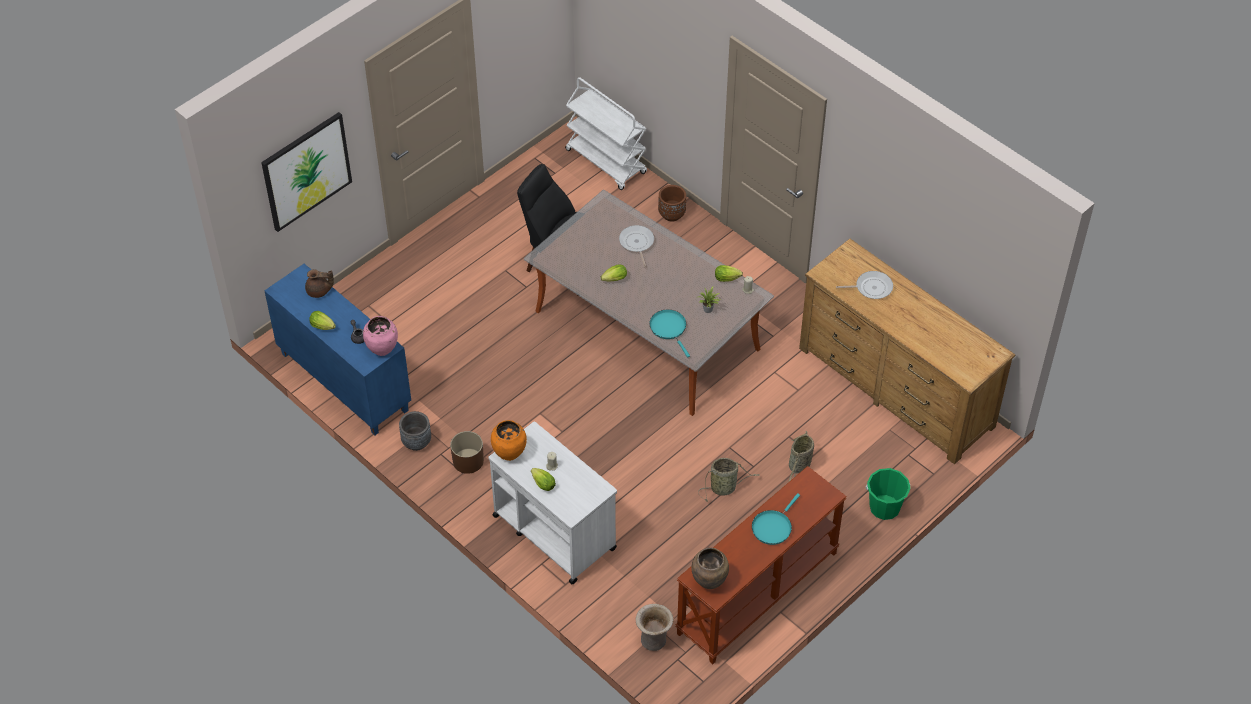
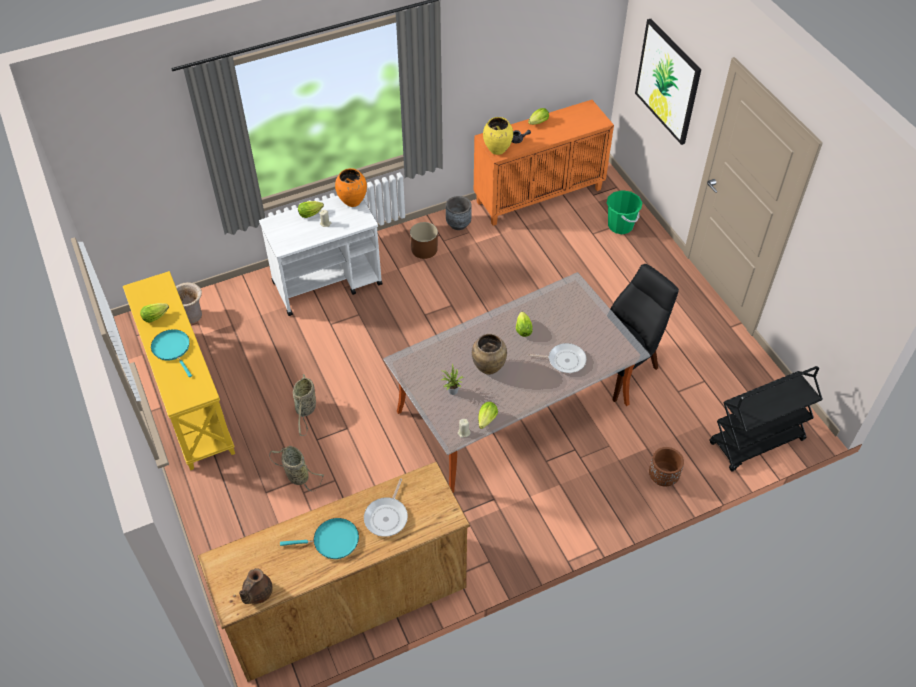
camera: 110 degrees right, 0 degrees up
blue cabinet [264,264,411,435] -> orange cabinet [474,100,614,226]
brown teapot [305,269,334,298] -> brown teapot moved to [239,568,273,604]
pink vase [363,316,398,356] -> yellow vase [483,117,513,155]
white cart [565,77,647,190] -> black cart [709,366,823,472]
turquoise frying pan [649,309,690,358] -> turquoise frying pan moved to [280,518,359,559]
brown console table [675,466,847,664] -> yellow console table [123,271,235,470]
brown vase [691,548,729,589] -> brown vase moved to [472,334,507,375]
green bucket [866,468,911,520] -> green bucket moved to [607,190,643,234]
none -> lettuce [140,303,169,322]

